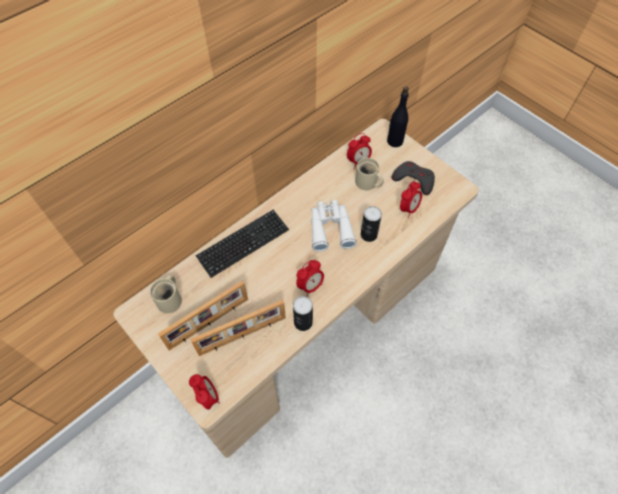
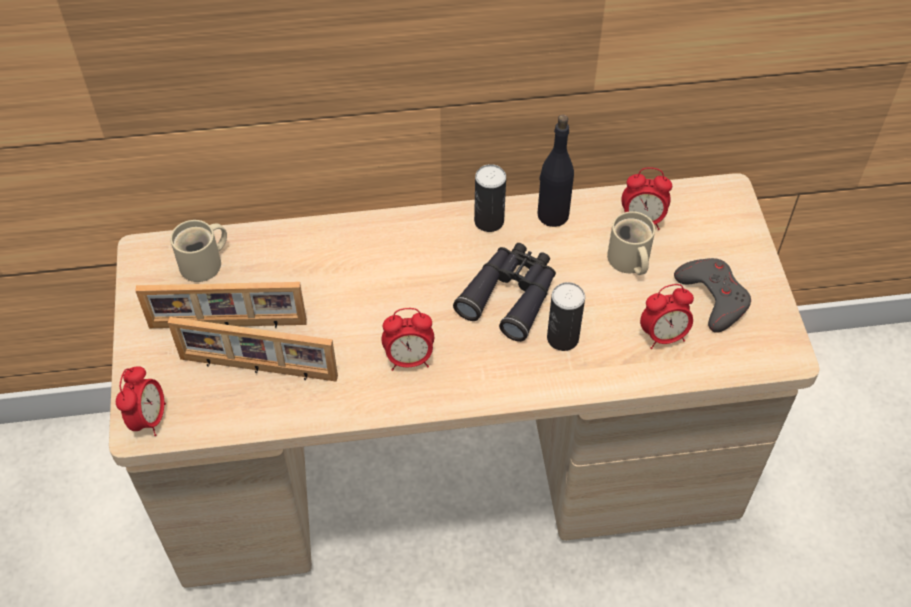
camera: 35 degrees right, 5 degrees down
keyboard [196,210,289,278] -> none
can [293,296,313,331] -> can moved to [474,164,506,232]
white binoculars [311,200,357,252] -> black binoculars [453,243,556,342]
black bottle [387,86,409,147] -> black bottle moved to [537,115,574,227]

